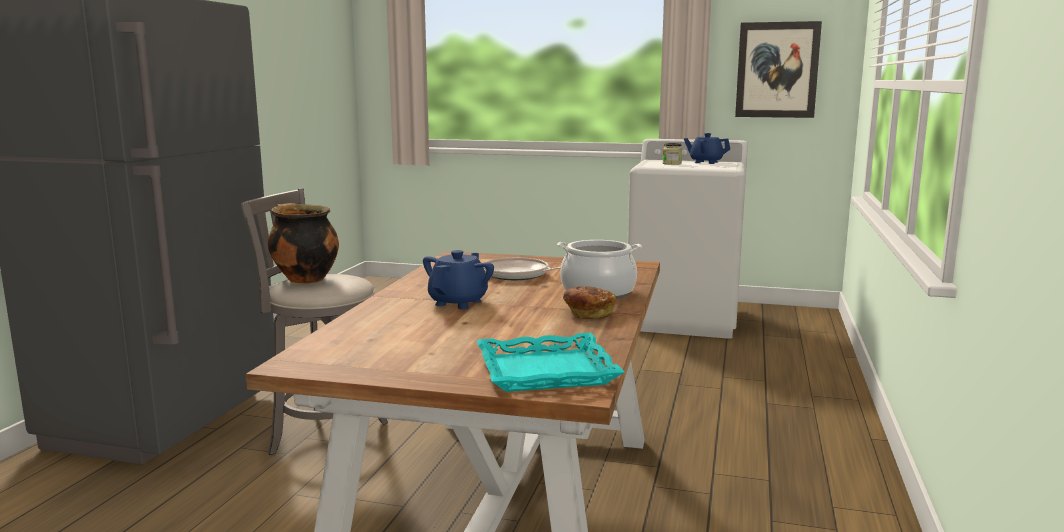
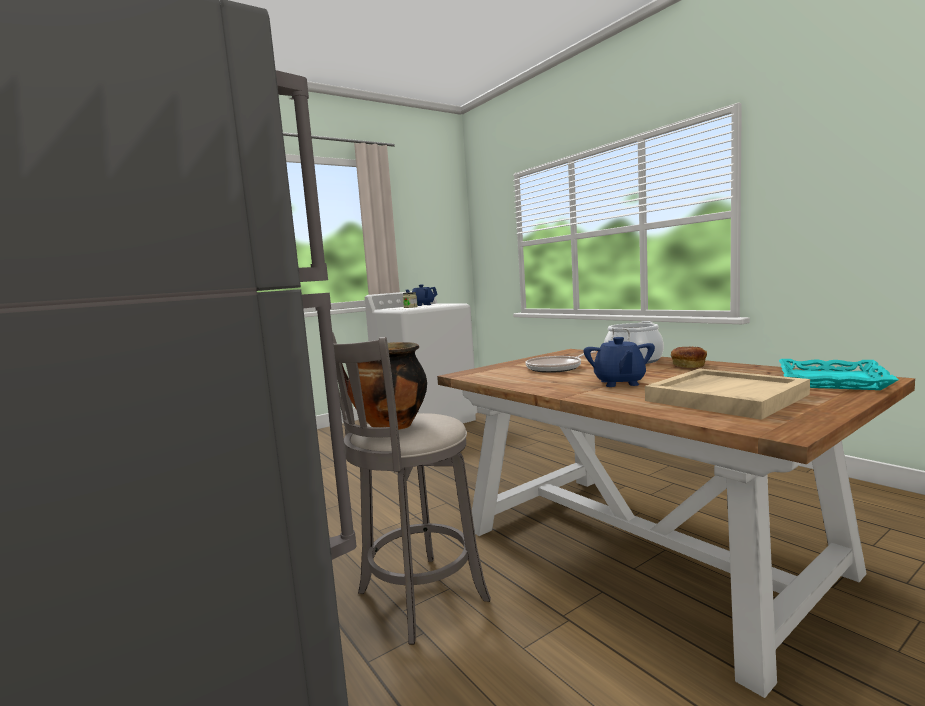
camera: 50 degrees left, 5 degrees down
blue teapot [423,250,494,309] -> blue teapot turned 150 degrees counterclockwise [584,337,655,387]
picture [735,21,822,118] -> none
none -> beige tray [645,368,810,420]

